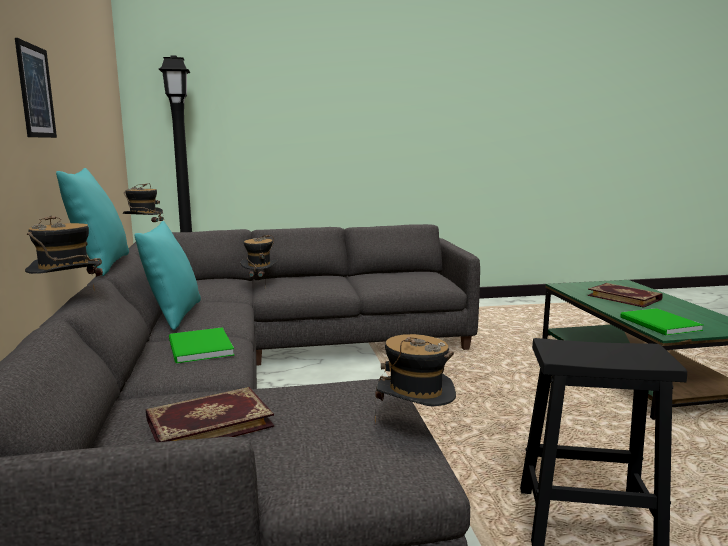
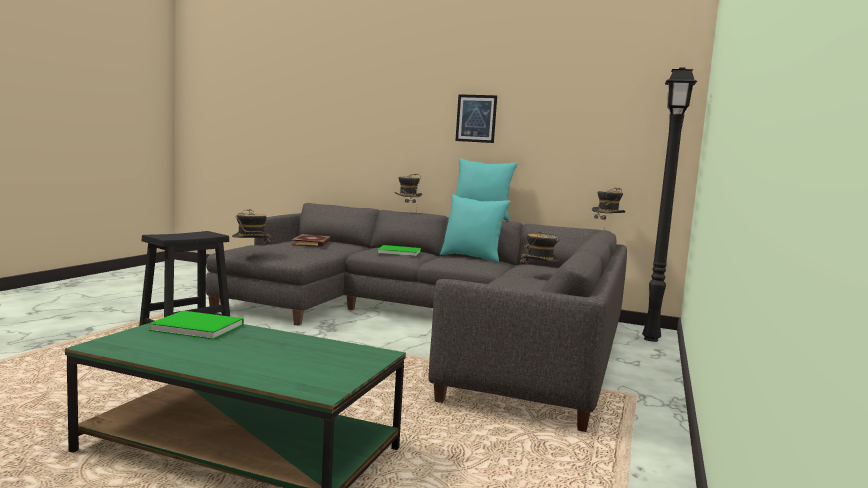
camera: 120 degrees right, 5 degrees down
book [587,283,663,308] -> none

